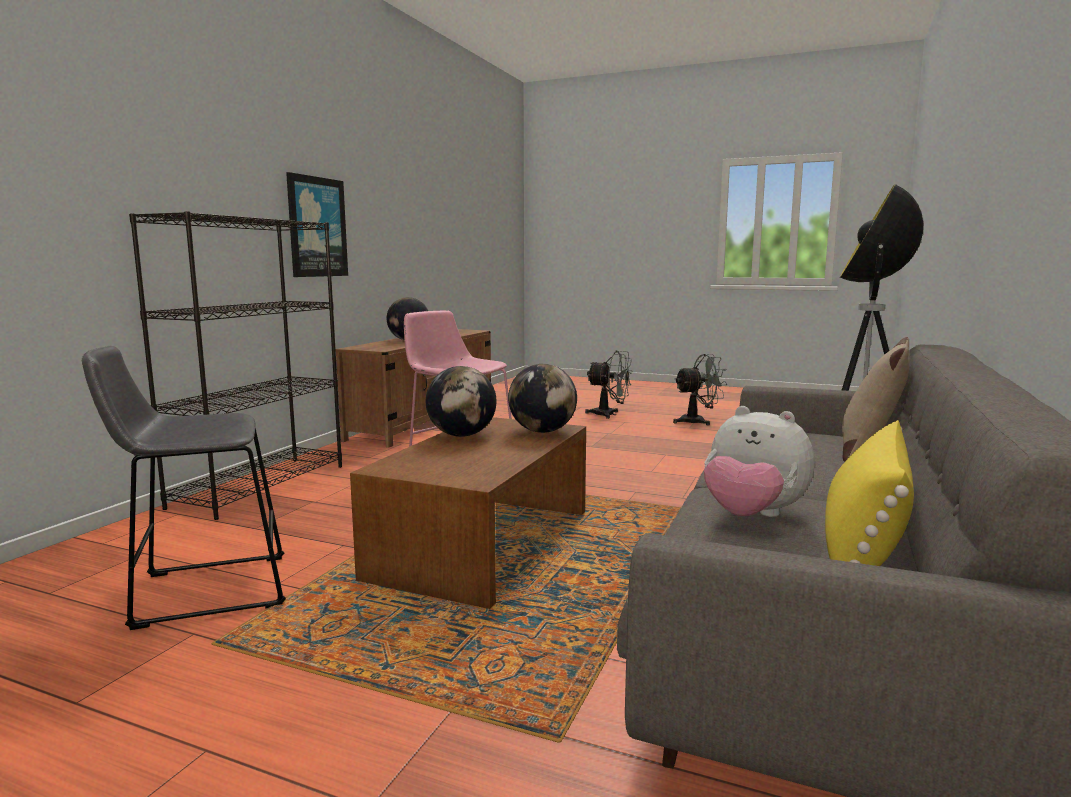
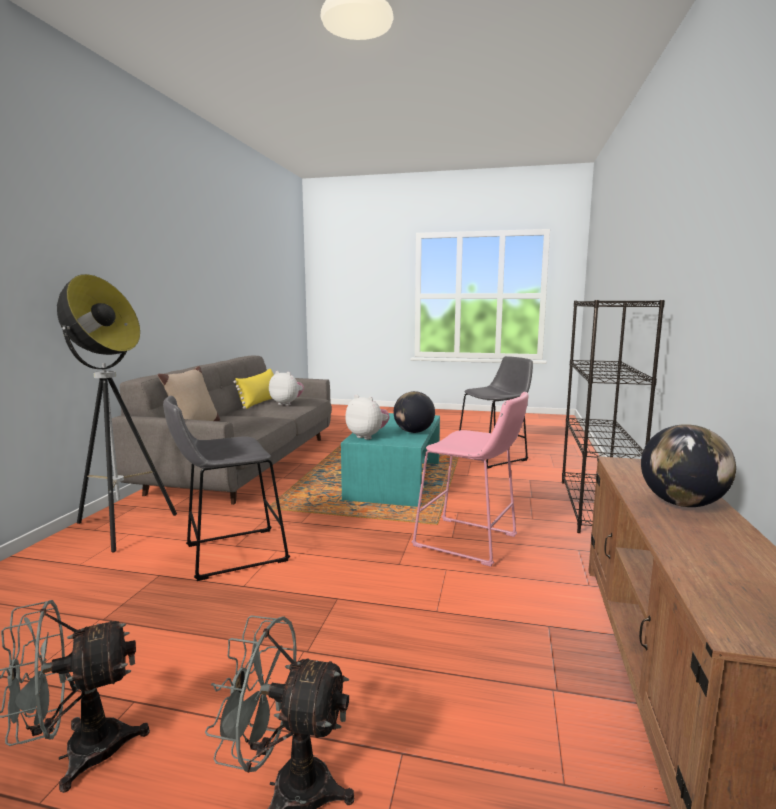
camera: 170 degrees right, 0 degrees up
picture [286,172,348,277] -> none
brown coffee table [350,417,586,609] -> turquoise coffee table [341,413,440,507]
globe [508,364,577,433] -> plush toy [345,395,390,440]
none -> grey stool [163,396,290,581]

